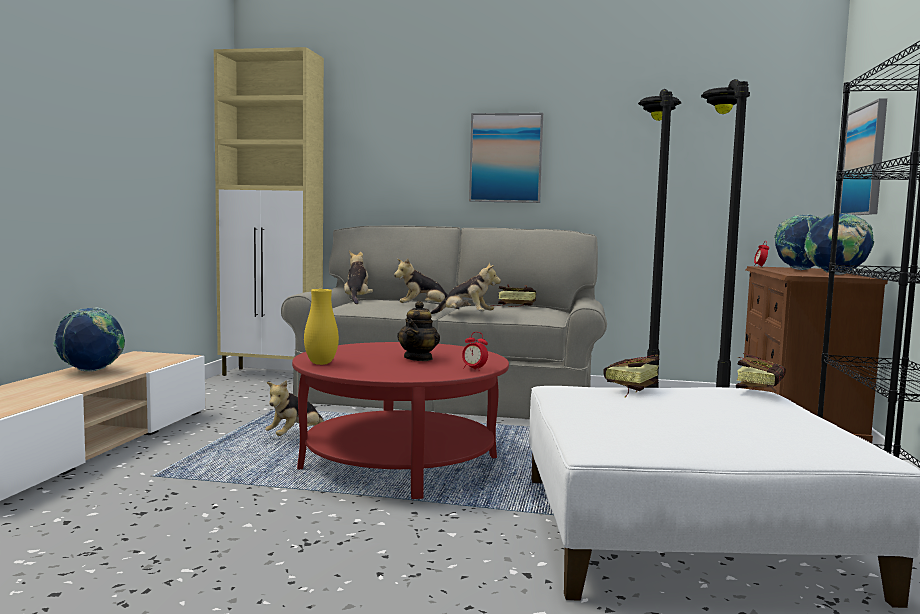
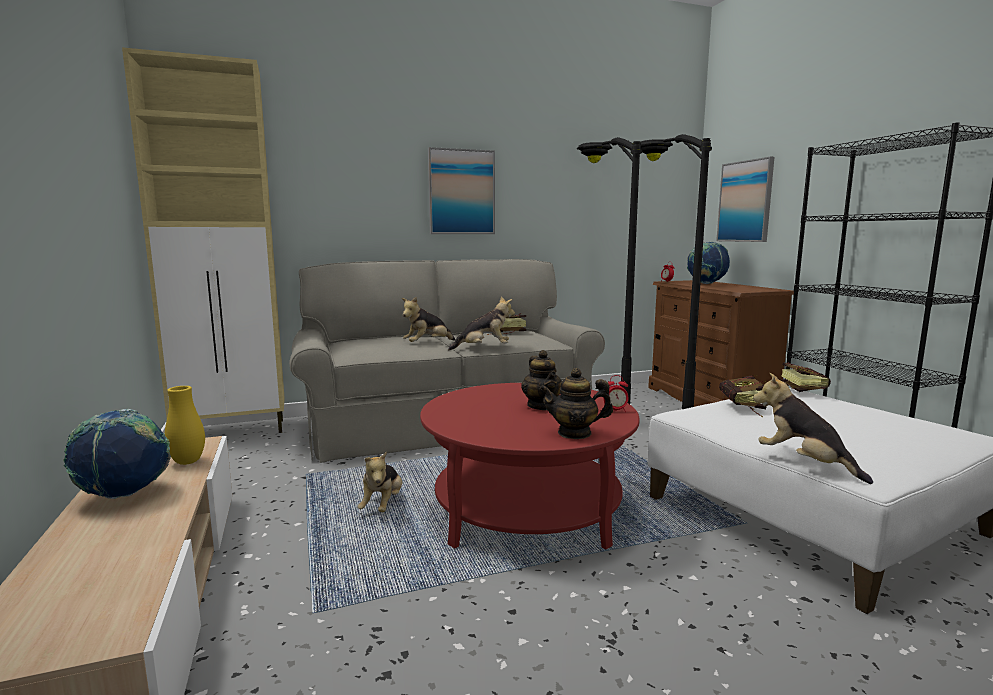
camera: 30 degrees left, 5 degrees up
yellow vase [304,289,339,365] -> yellow vase moved to [165,386,205,465]
plush toy [344,251,373,304] -> plush toy moved to [753,373,873,484]
globe [804,213,874,275] -> none
none -> teapot [539,368,613,439]

